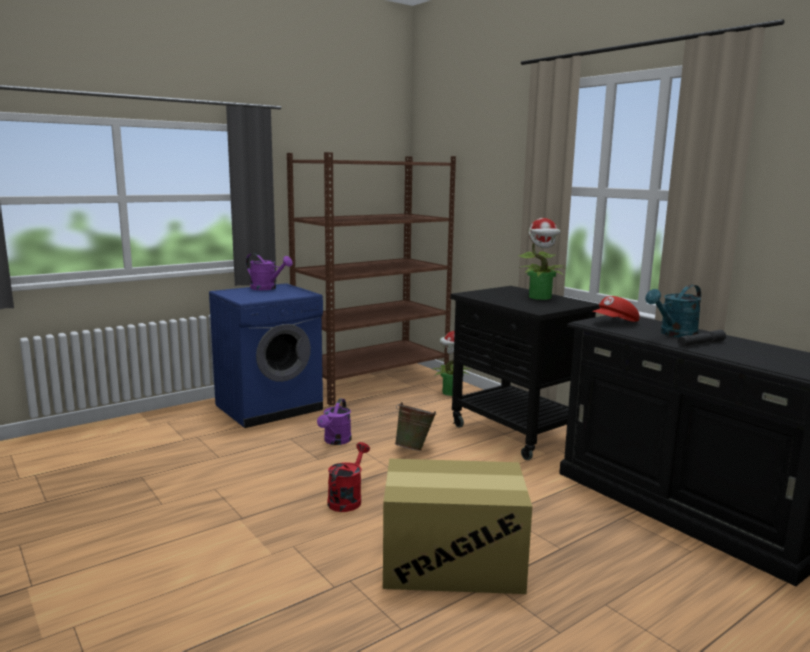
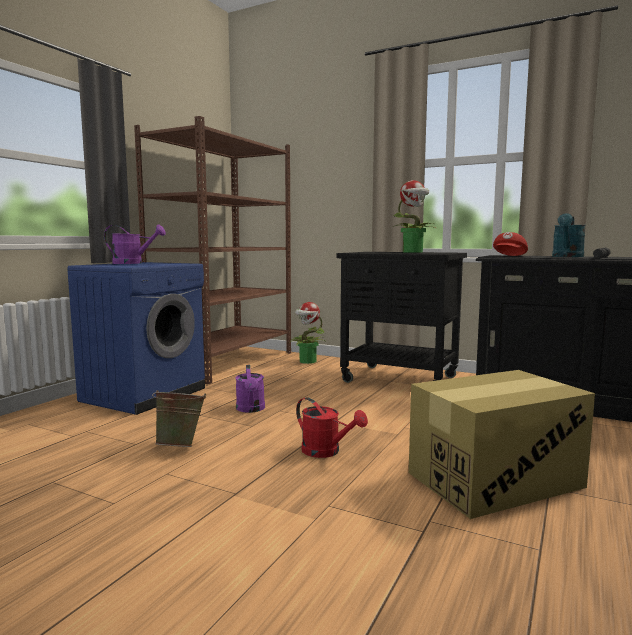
camera: 25 degrees left, 5 degrees down
red watering can [327,442,370,512] -> red watering can turned 135 degrees clockwise [296,397,368,458]
green bucket [395,402,437,451] -> green bucket moved to [152,390,206,447]

